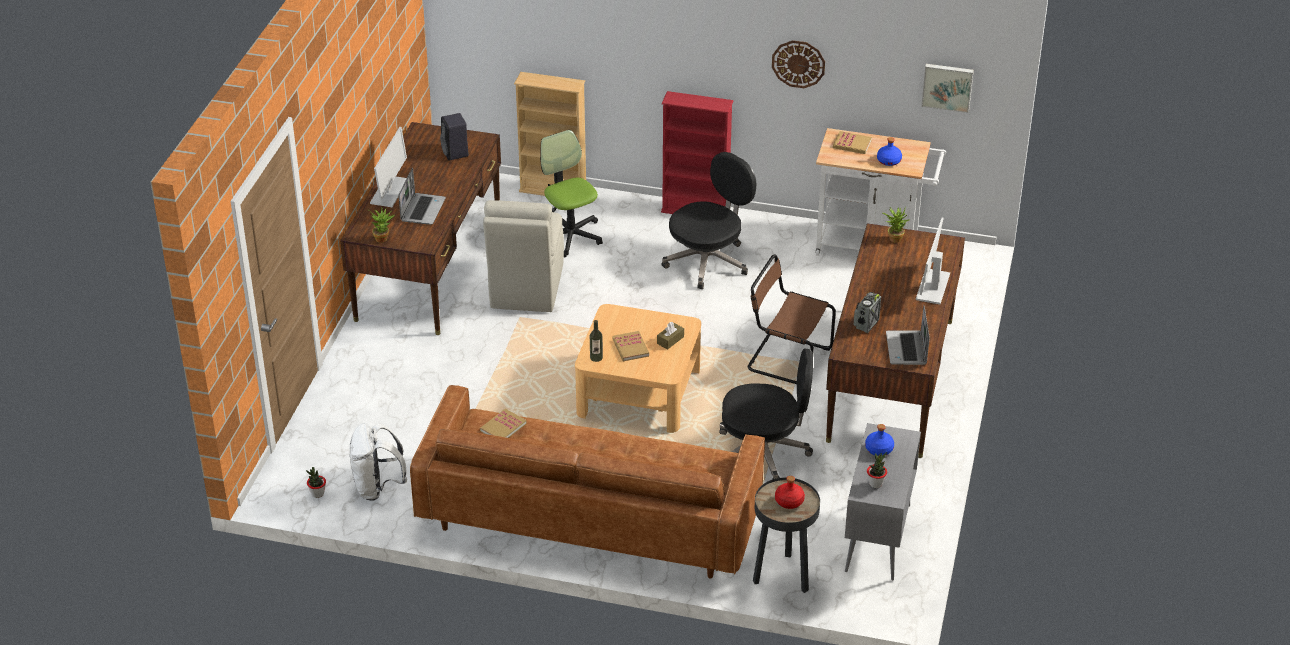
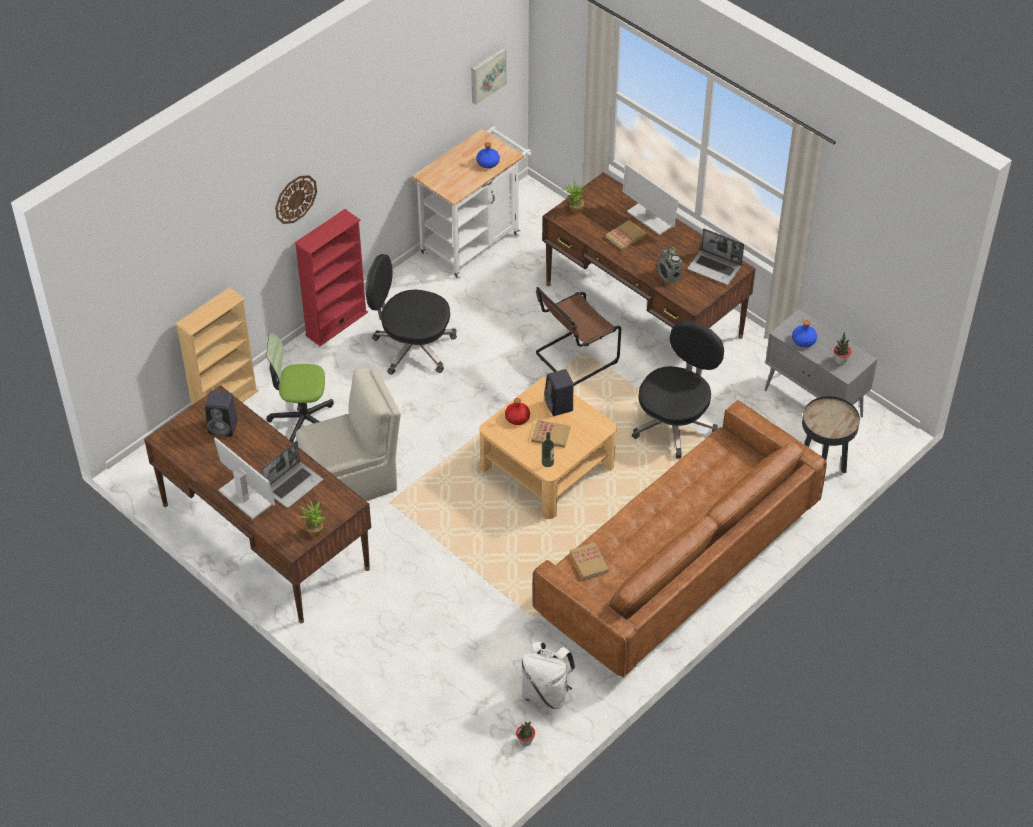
camera: 60 degrees left, 10 degrees up
laptop [399,168,446,225] -> laptop turned 90 degrees clockwise [261,441,323,508]
beige chair [483,200,564,312] -> beige chair turned 60 degrees counterclockwise [295,367,401,501]
brown tissue box [657,322,684,349] -> black speaker [544,369,574,416]
black office chair [661,152,757,289] -> black office chair turned 60 degrees counterclockwise [365,254,457,375]
wall clock [772,40,825,88] -> wall clock moved to [275,175,317,224]
red bottle [775,476,805,509] -> red bottle moved to [505,398,530,425]
book [833,131,872,154] -> book moved to [606,220,646,250]

